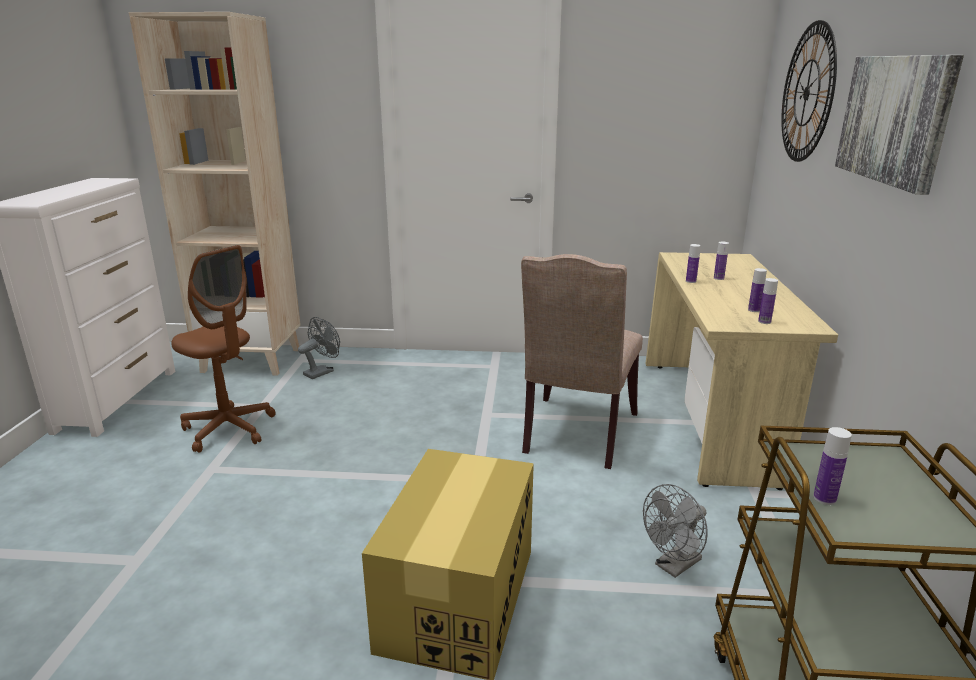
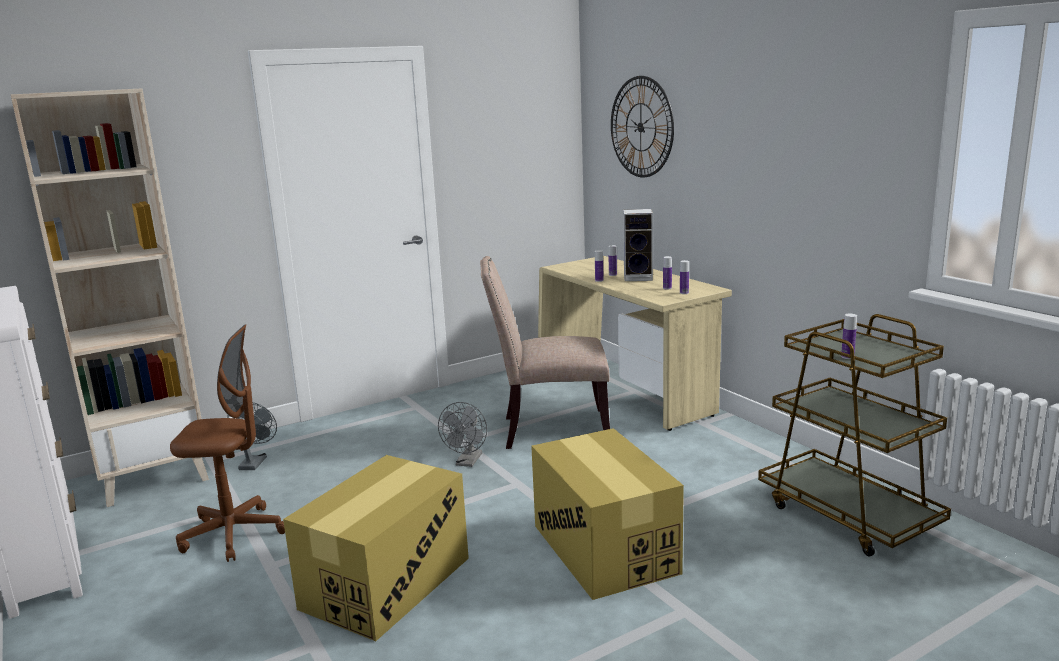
camera: 35 degrees left, 5 degrees down
beige chair [521,254,643,469] -> beige chair turned 105 degrees clockwise [480,256,610,449]
grey fan [643,484,708,578] -> grey fan moved to [438,402,487,467]
picture [835,55,964,195] -> none
none -> cardboard box [283,455,469,641]
none -> speaker [623,209,653,281]

